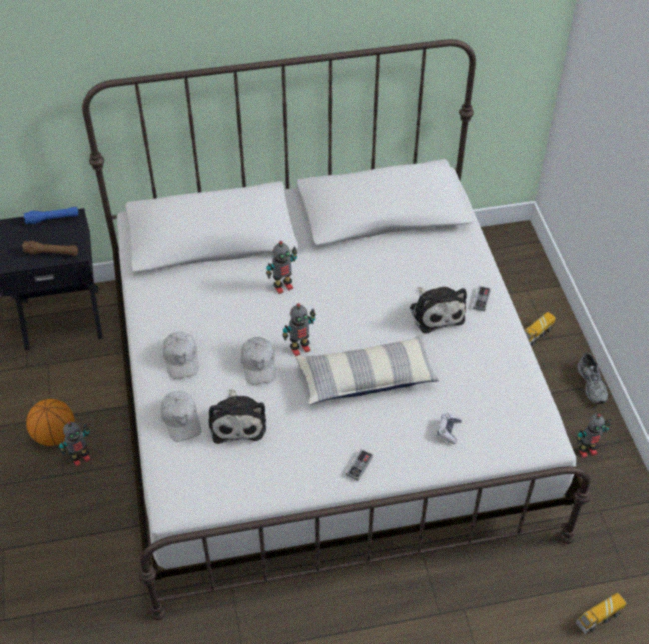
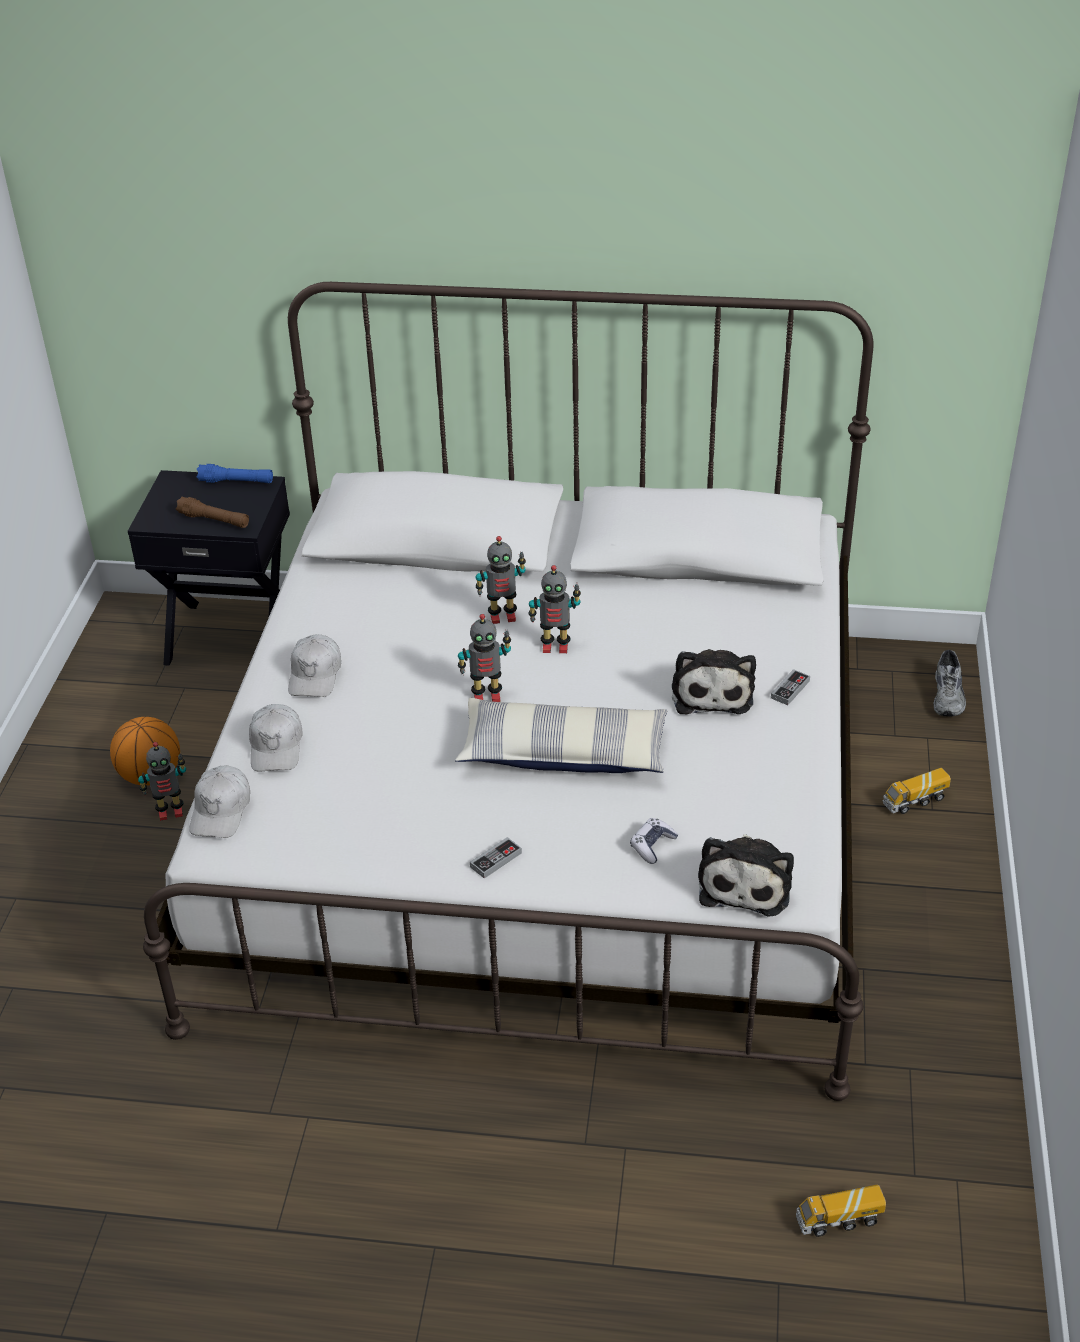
camera: 20 degrees right, 10 degrees down
plush toy [209,389,266,444] -> plush toy moved to [698,834,794,917]
white cap [241,337,276,384] -> white cap moved to [189,766,250,838]
toy robot [576,414,611,458] -> toy robot moved to [528,565,581,653]
grey shoe [577,353,608,404] -> grey shoe moved to [934,650,966,717]

